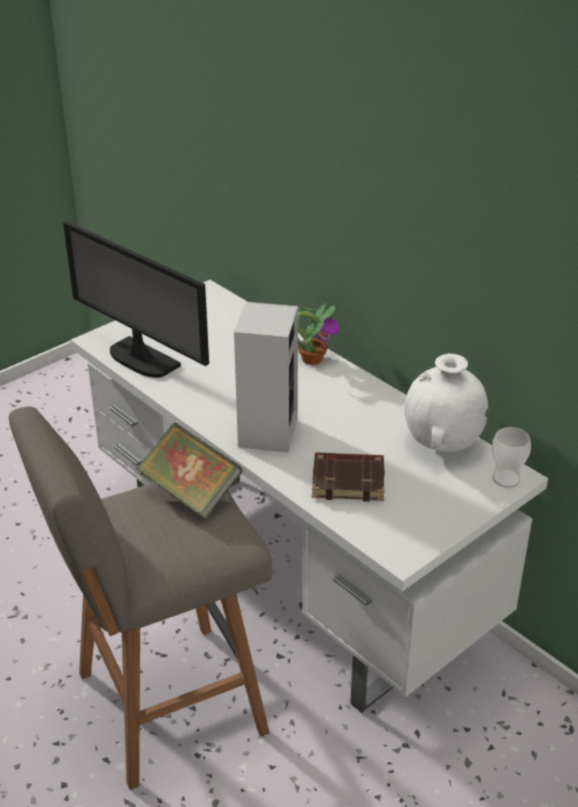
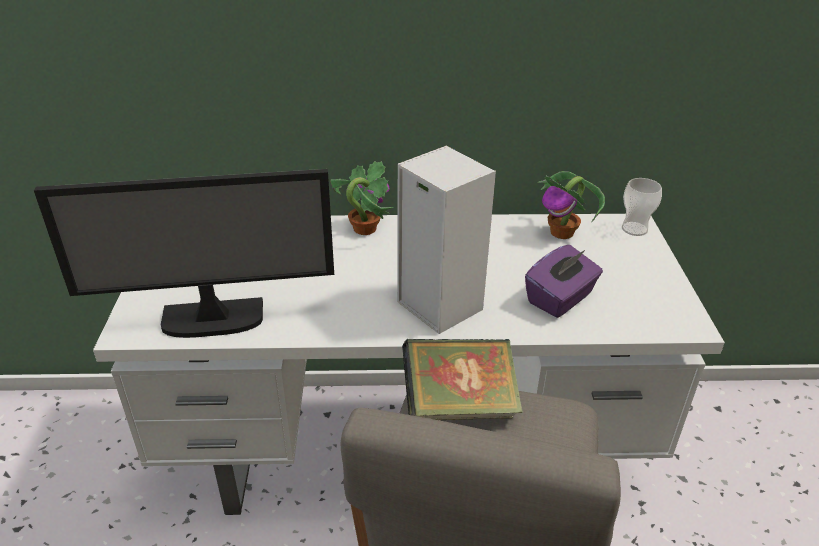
camera: 50 degrees left, 0 degrees up
brown book [312,453,385,502] -> purple tissue box [525,245,603,318]
white vase [404,354,488,452] -> potted plant [537,171,605,239]

